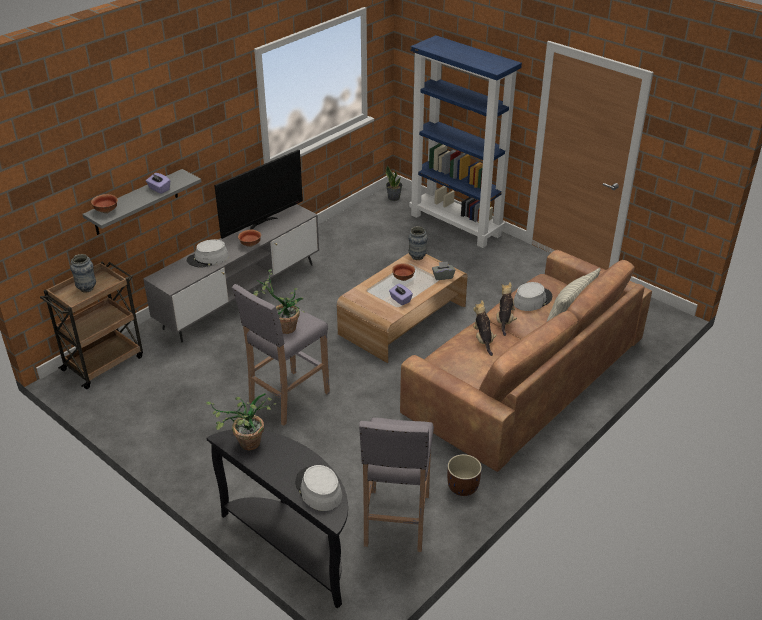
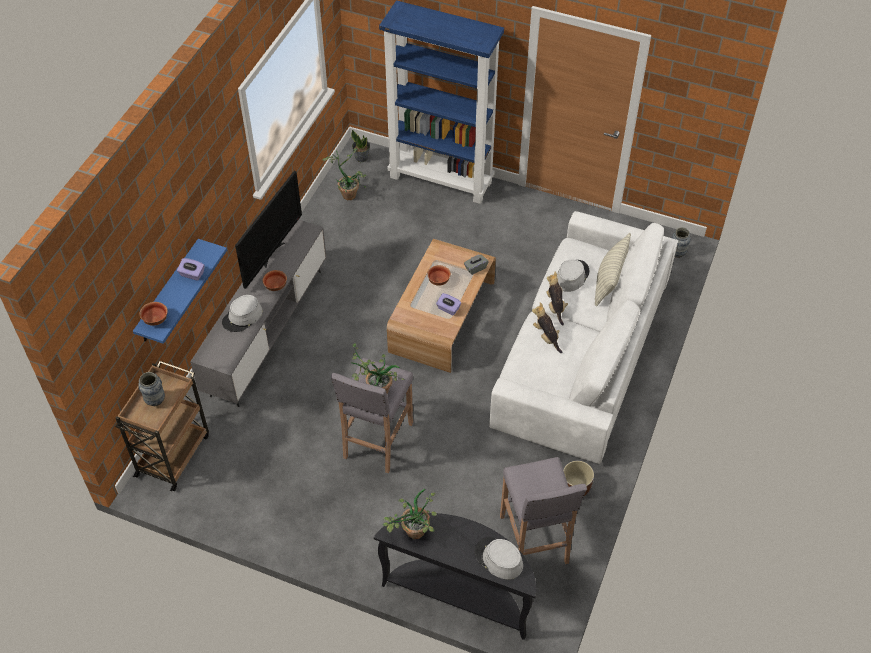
camera: 20 degrees left, 15 degrees up
grey shelf [82,169,202,235] -> blue shelf [133,239,227,344]
brown sofa [400,250,652,472] -> white sofa [489,211,678,464]
vase [408,226,428,260] -> vase moved to [672,227,691,258]
none -> potted plant [323,148,367,200]

